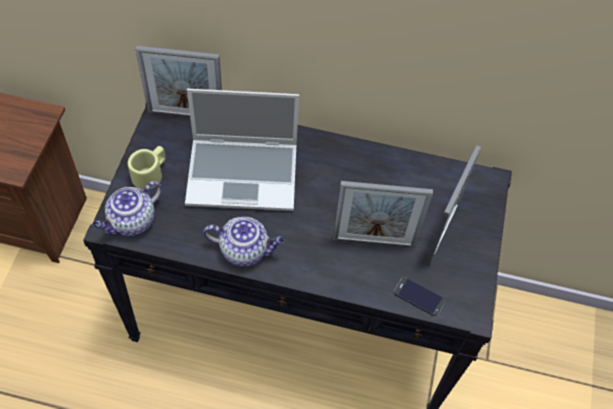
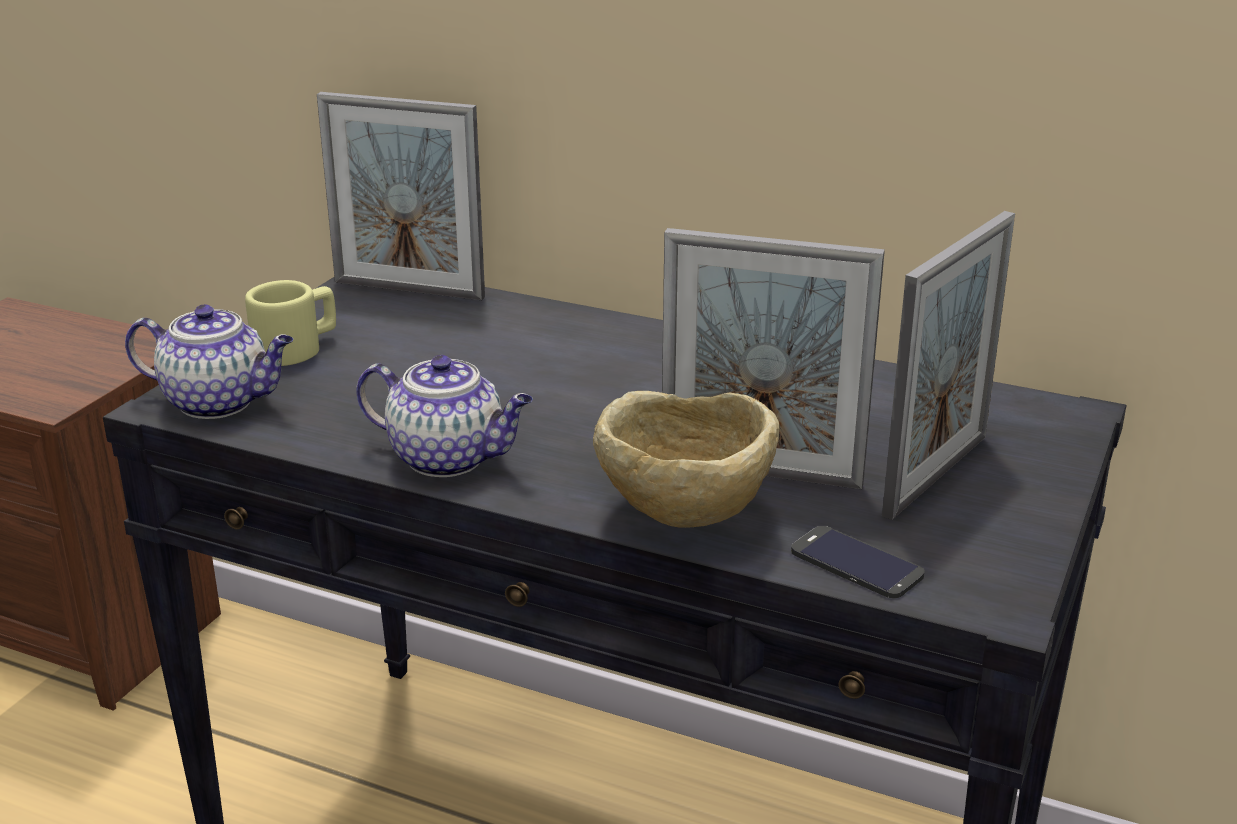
camera: 15 degrees right, 30 degrees down
teapot [93,181,162,236] -> teapot turned 135 degrees counterclockwise [125,304,293,419]
laptop [185,89,299,211] -> none
none -> beige bowl [593,391,780,528]

